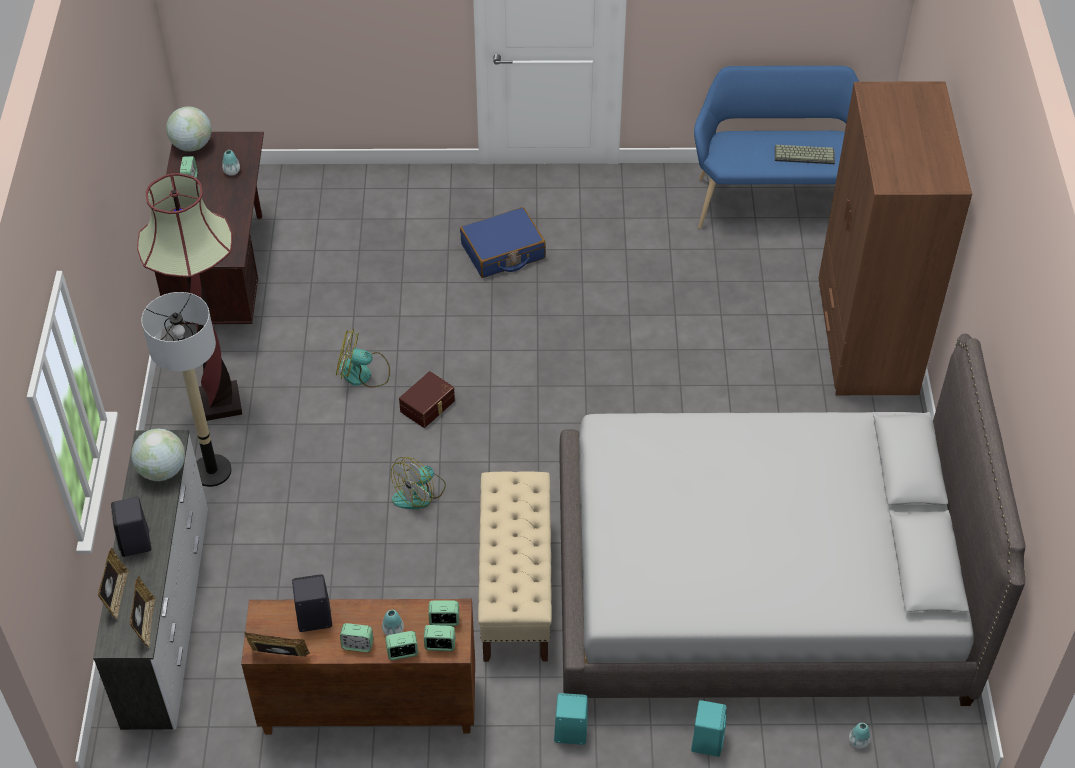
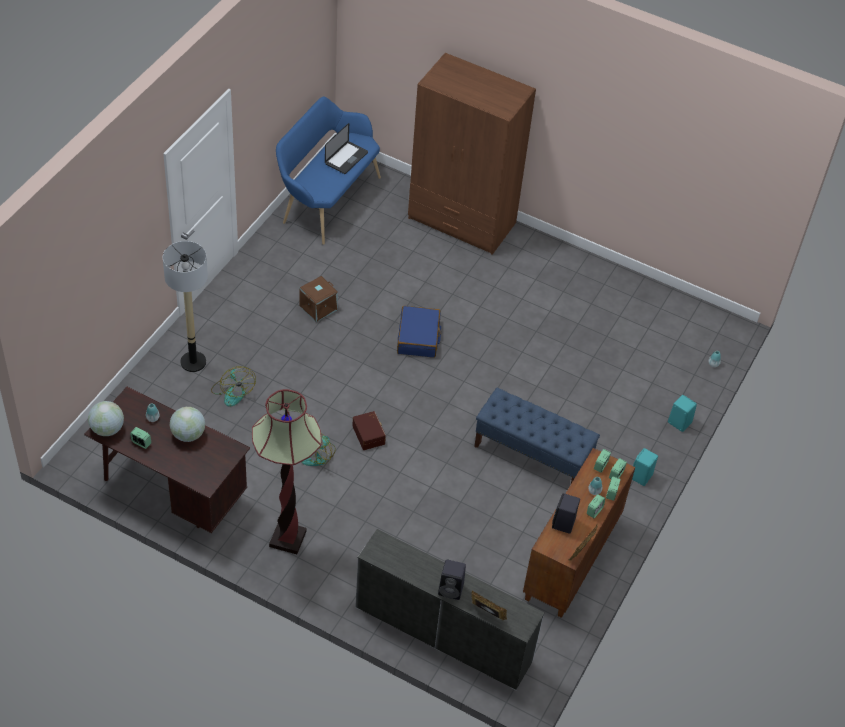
camera: 65 degrees left, 0 degrees up
picture frame [130,576,156,647] -> none
globe [131,428,185,481] -> globe moved to [170,407,205,442]
floor lamp [141,292,232,487] -> floor lamp moved to [163,241,208,372]
fan [391,457,446,509] -> fan moved to [211,366,256,407]
blue suitcase [460,207,546,278] -> blue suitcase moved to [397,306,441,358]
beige bench [478,471,552,662] -> blue bench [474,388,600,483]
grey bed [559,334,1026,706] -> none
keyboard [775,145,835,164] -> laptop [325,123,368,174]
none -> brown storage box [299,276,338,322]

